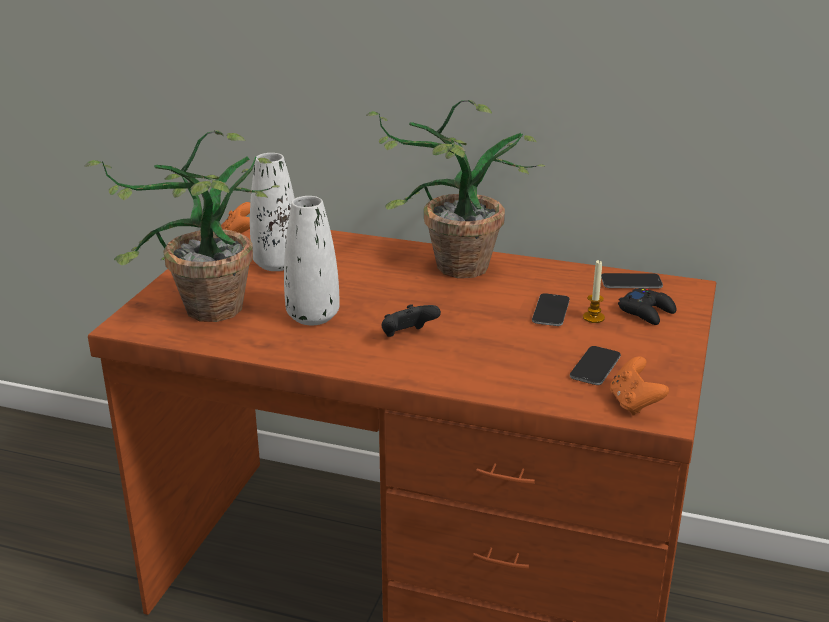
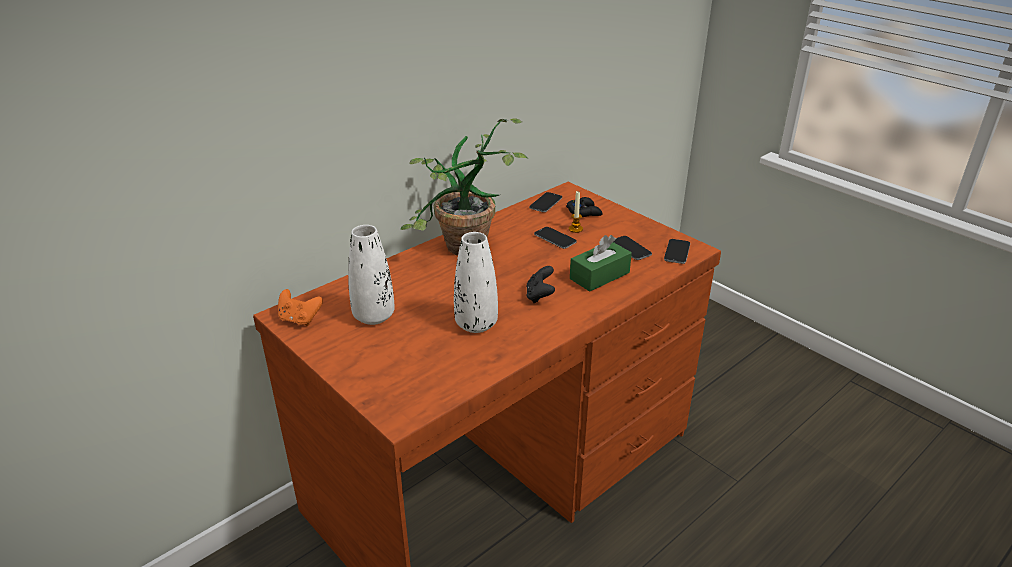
camera: 60 degrees left, 5 degrees up
potted plant [84,130,280,322] -> none
orange game controller [610,356,669,416] -> phone [664,239,690,264]
none -> green tissue box [570,235,632,292]

